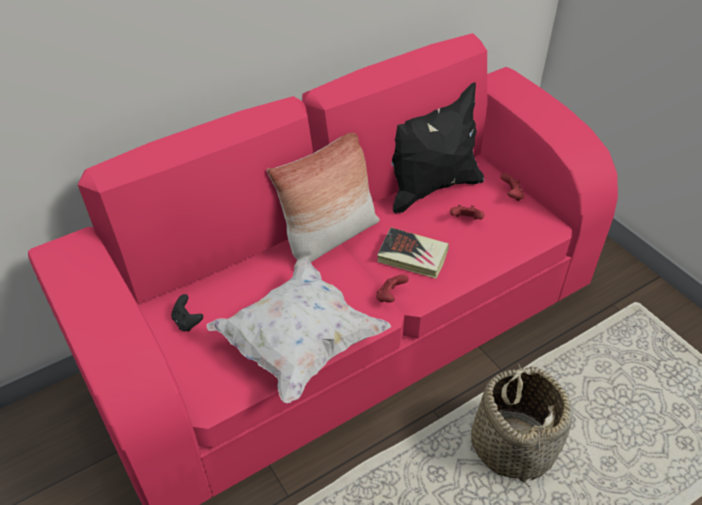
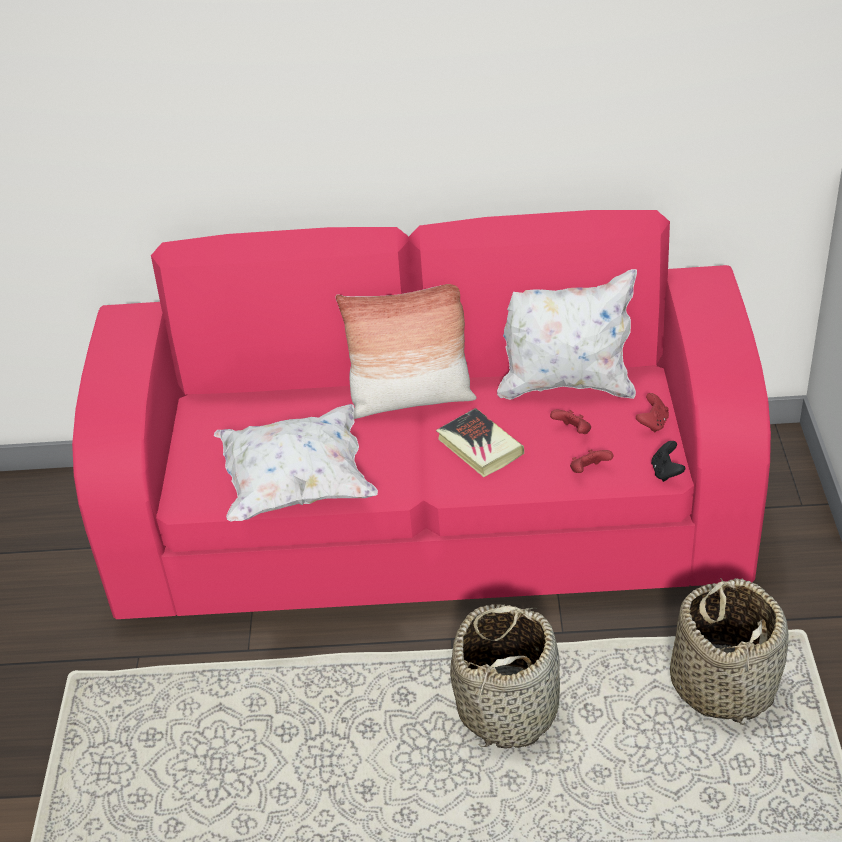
camera: 35 degrees right, 5 degrees down
black game controller [171,294,203,332] -> black game controller moved to [651,441,685,482]
red game controller [376,275,409,303] -> red game controller moved to [570,449,613,473]
black pillow [391,82,484,214] -> white pillow [497,269,637,400]
none -> basket [670,578,789,725]

